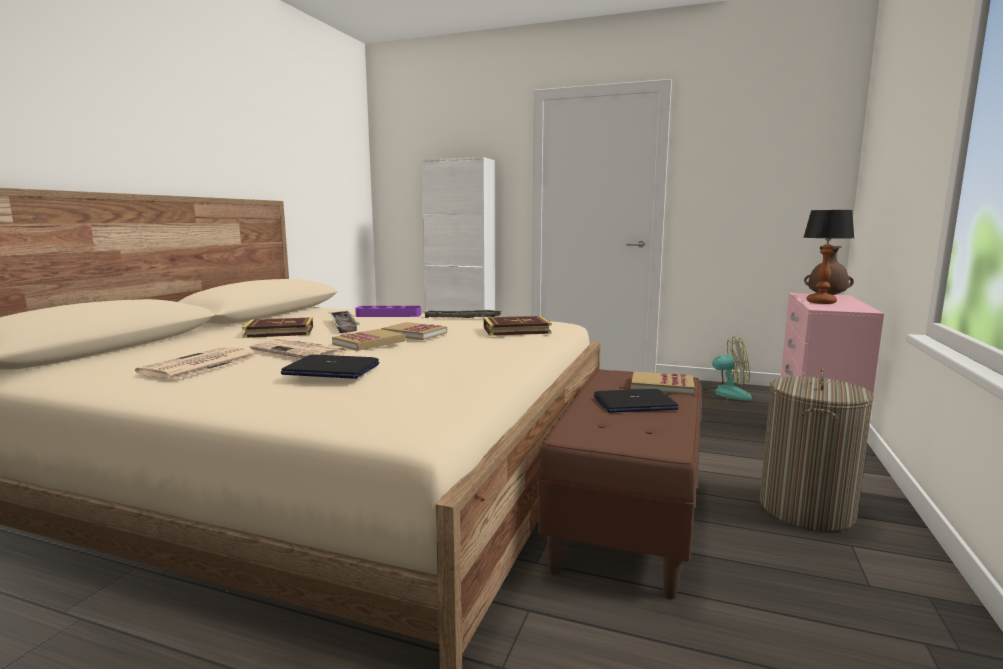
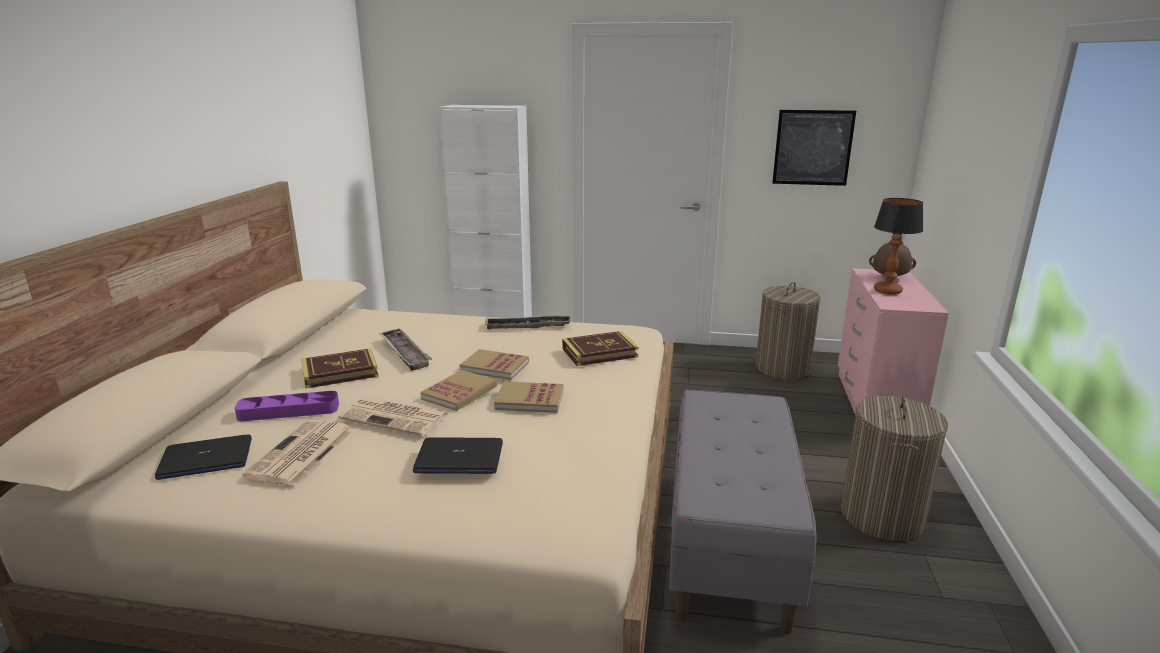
camera: 10 degrees left, 10 degrees up
purple tray [355,306,421,317] -> purple tray moved to [235,391,339,421]
brown bench [538,369,701,599] -> grey bench [669,390,816,634]
laptop [594,389,679,413] -> laptop moved to [155,435,252,480]
book [631,371,695,395] -> book moved to [494,381,563,413]
fan [701,336,752,403] -> laundry basket [756,282,821,379]
none -> picture [772,110,856,186]

